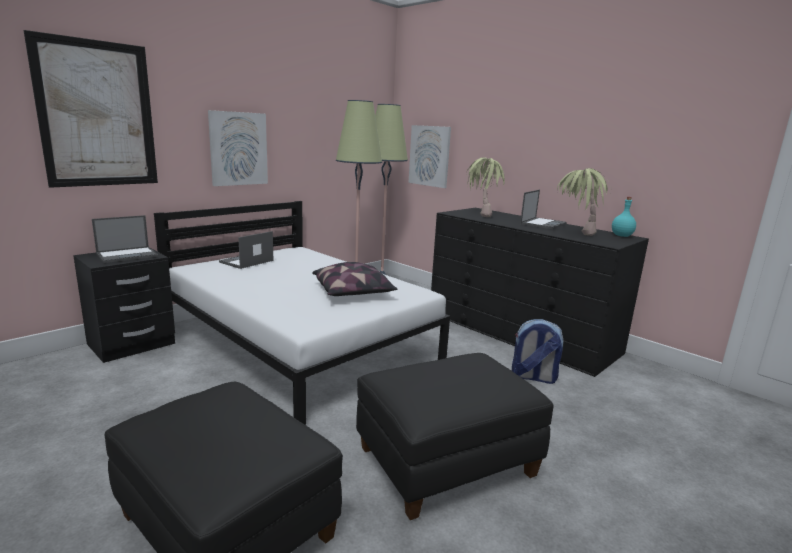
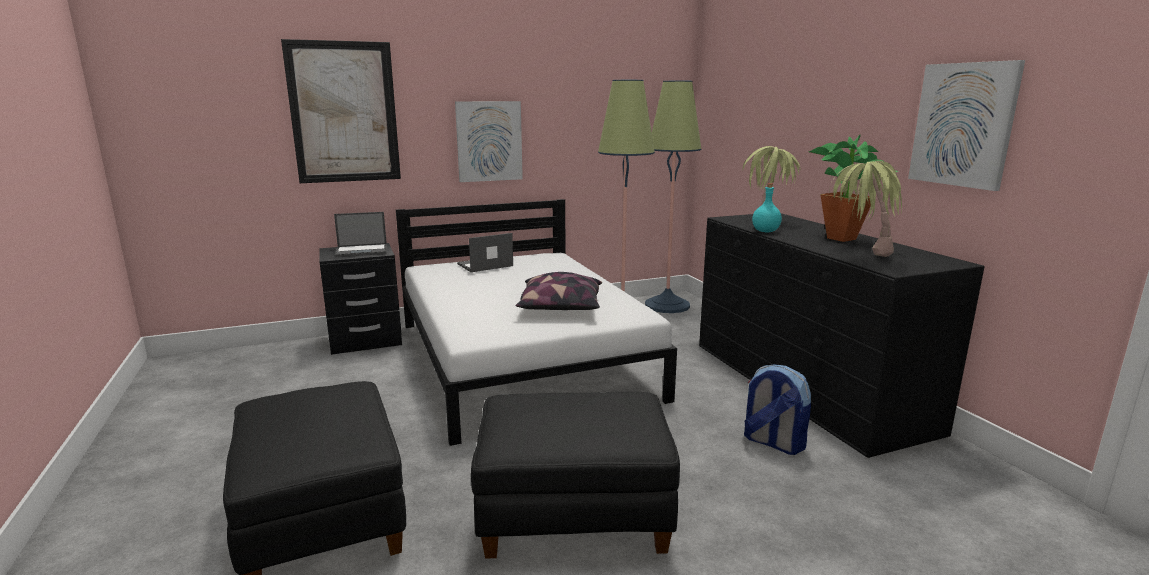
camera: 25 degrees right, 0 degrees up
picture [409,125,451,188] -> picture moved to [908,60,1025,191]
laptop [520,190,567,230] -> potted plant [809,135,898,242]
turquoise bottle [612,197,636,237] -> turquoise bottle moved to [752,183,782,232]

